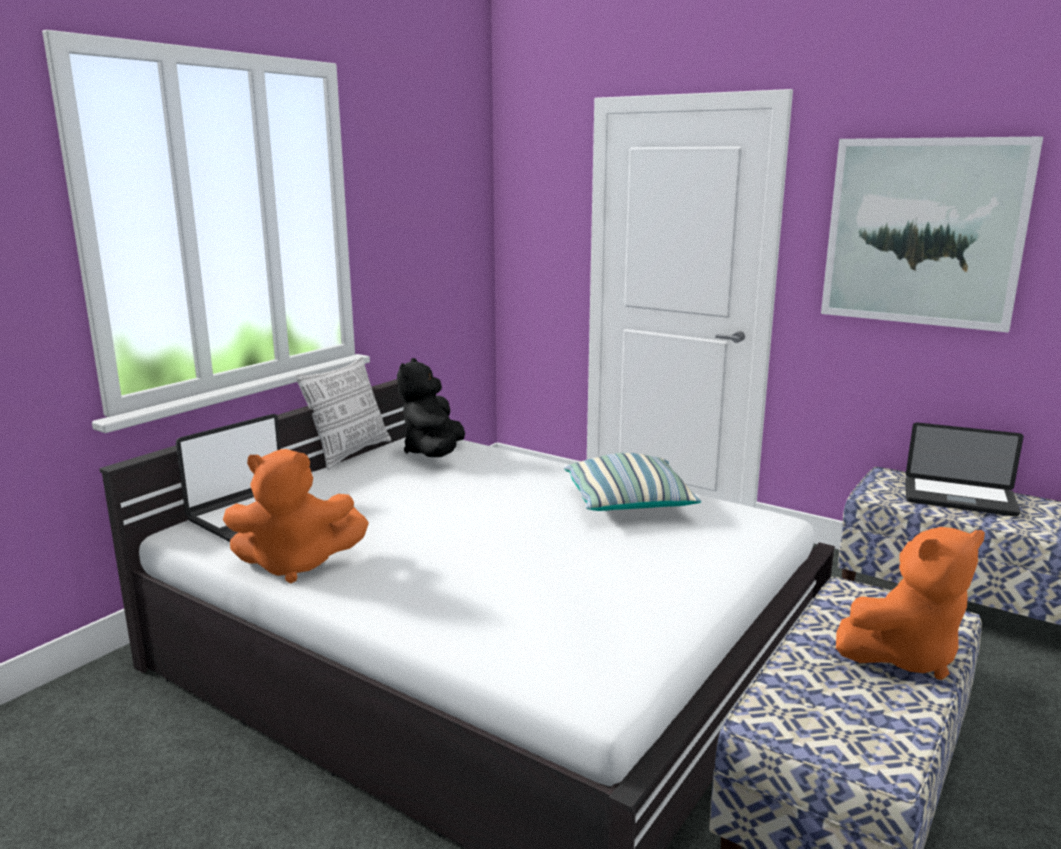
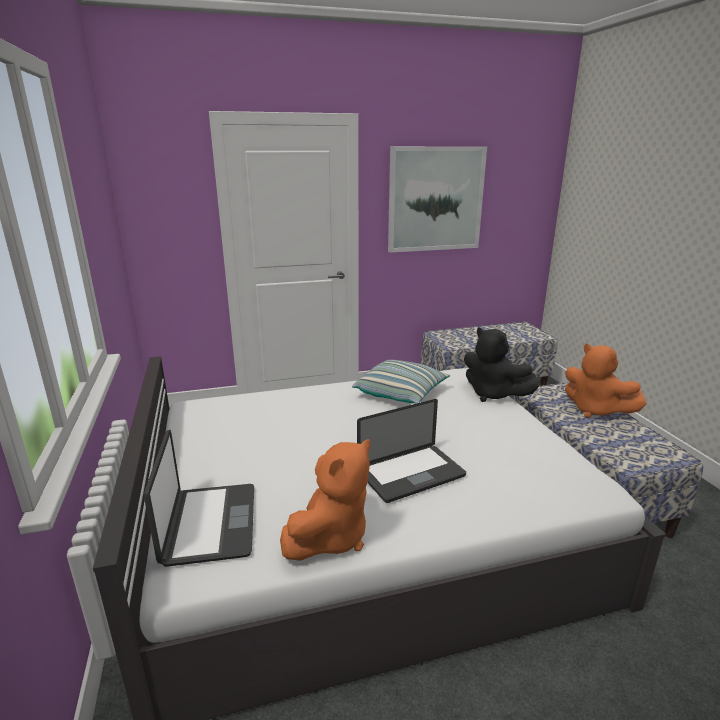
camera: 50 degrees left, 5 degrees up
pillow [296,357,392,470] -> none
black plush toy [397,358,465,457] -> black plush toy moved to [464,327,539,402]
orange plush toy [836,527,985,680] -> orange plush toy turned 120 degrees clockwise [565,344,647,418]
laptop [905,422,1023,517] -> laptop moved to [357,399,466,503]

